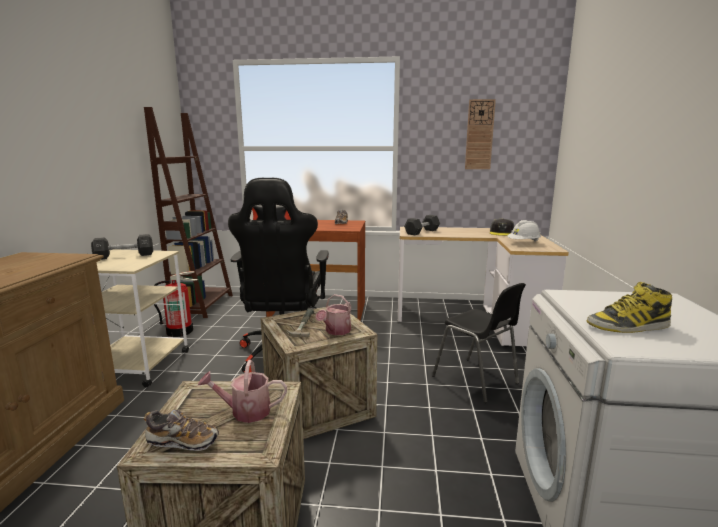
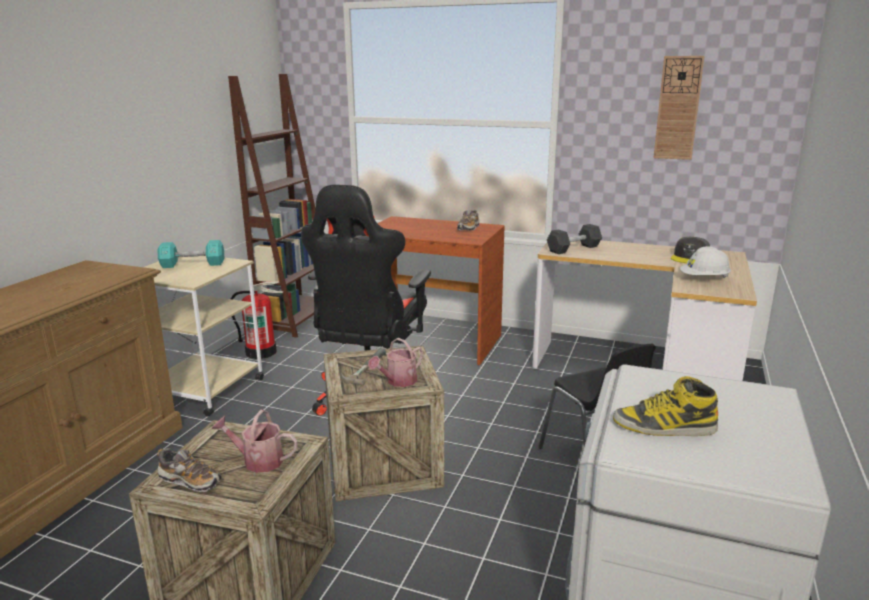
camera: 15 degrees right, 5 degrees up
black dumbbell [91,234,153,260] -> turquoise dumbbell [158,240,224,268]

